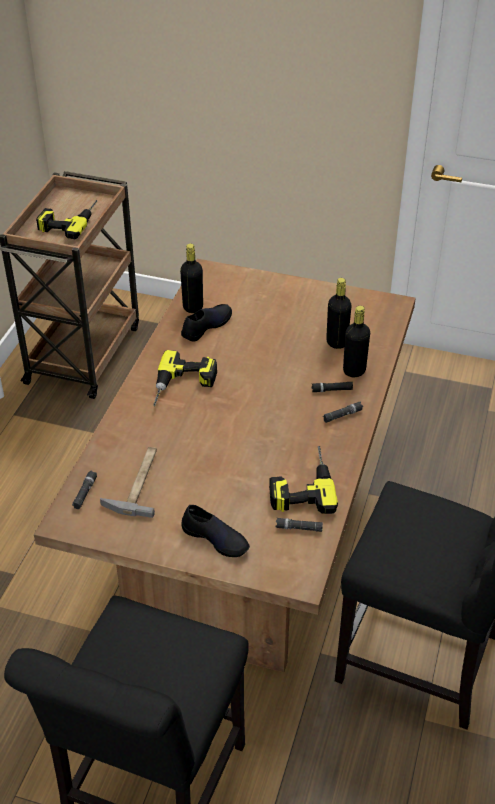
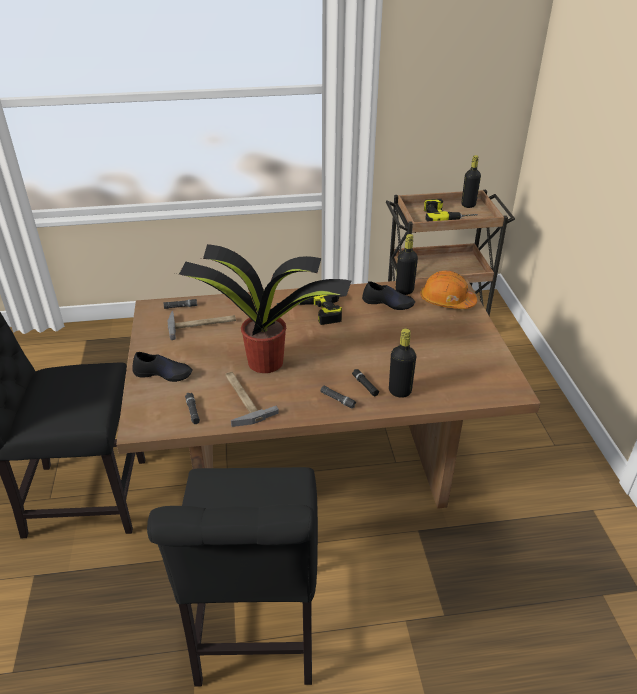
camera: 65 degrees right, 5 degrees down
black shoe [181,505,250,557] -> black shoe turned 90 degrees counterclockwise [132,352,193,382]
power drill [269,446,338,514] -> hammer [225,372,279,427]
black bottle [326,278,352,349] -> black bottle moved to [461,155,481,208]
none -> potted plant [179,244,351,373]
none -> orange hard hat [420,271,477,309]

